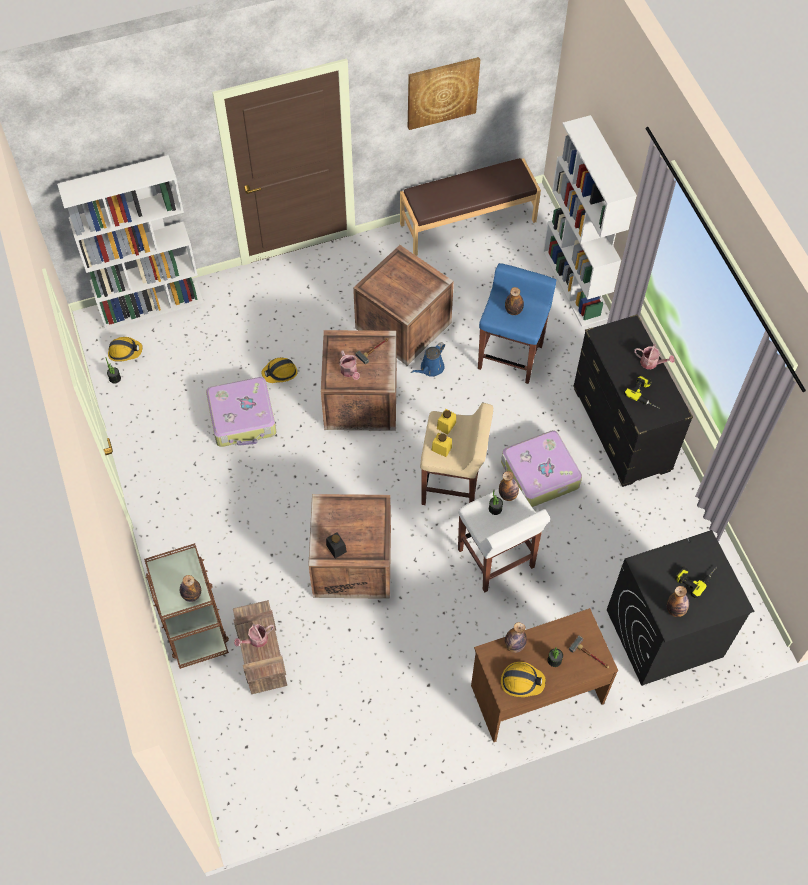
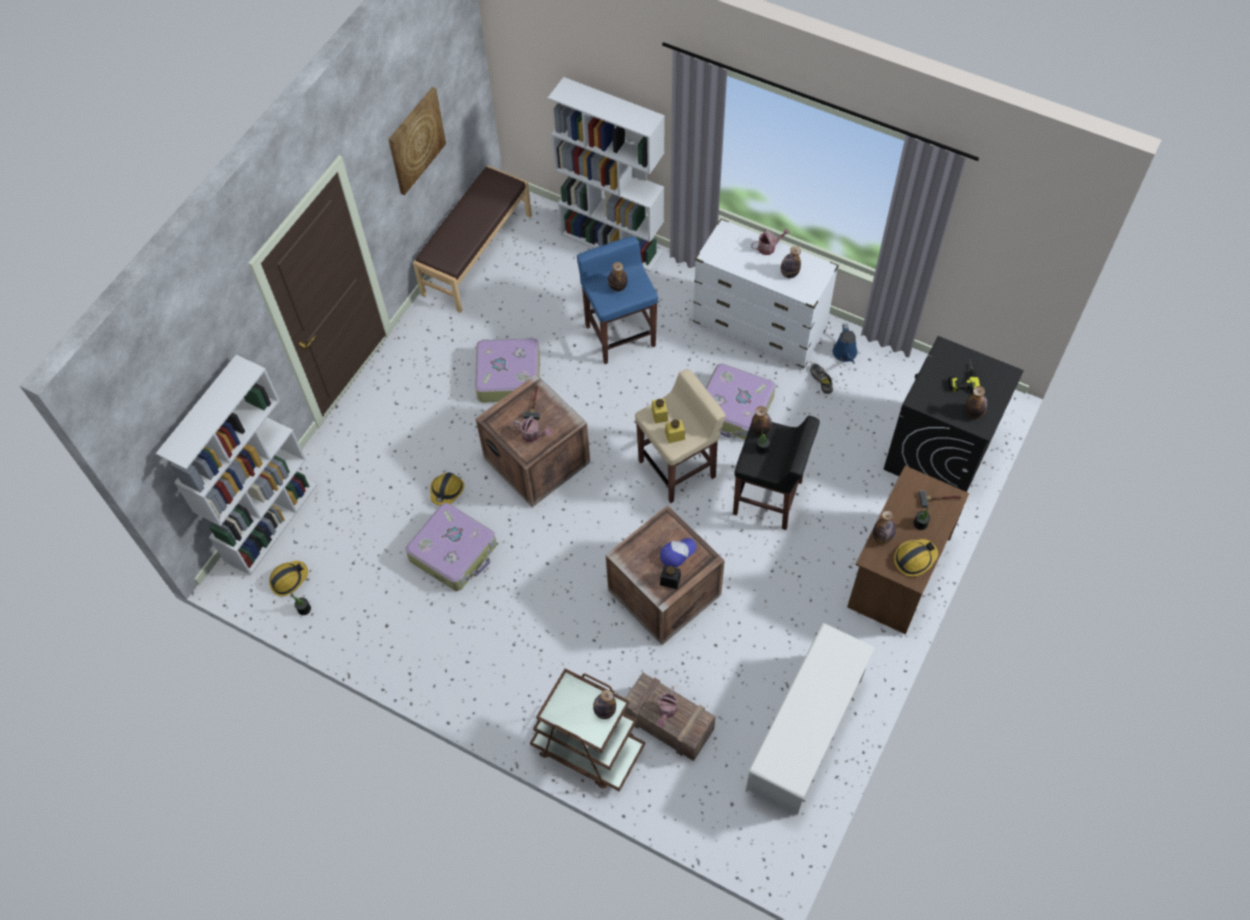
camera: 40 degrees left, 0 degrees up
crate [353,245,454,365] -> suitcase [475,337,540,402]
blue watering can [411,342,445,377] -> blue watering can moved to [833,324,858,364]
white stool [458,488,550,592] -> black stool [733,416,820,530]
black dresser [573,314,693,487] -> white dresser [693,218,839,370]
power drill [624,375,660,409] -> bottle [781,246,801,278]
none -> cap [660,538,696,568]
none -> white shoe rack [746,622,876,815]
none -> shoe [810,363,833,394]

